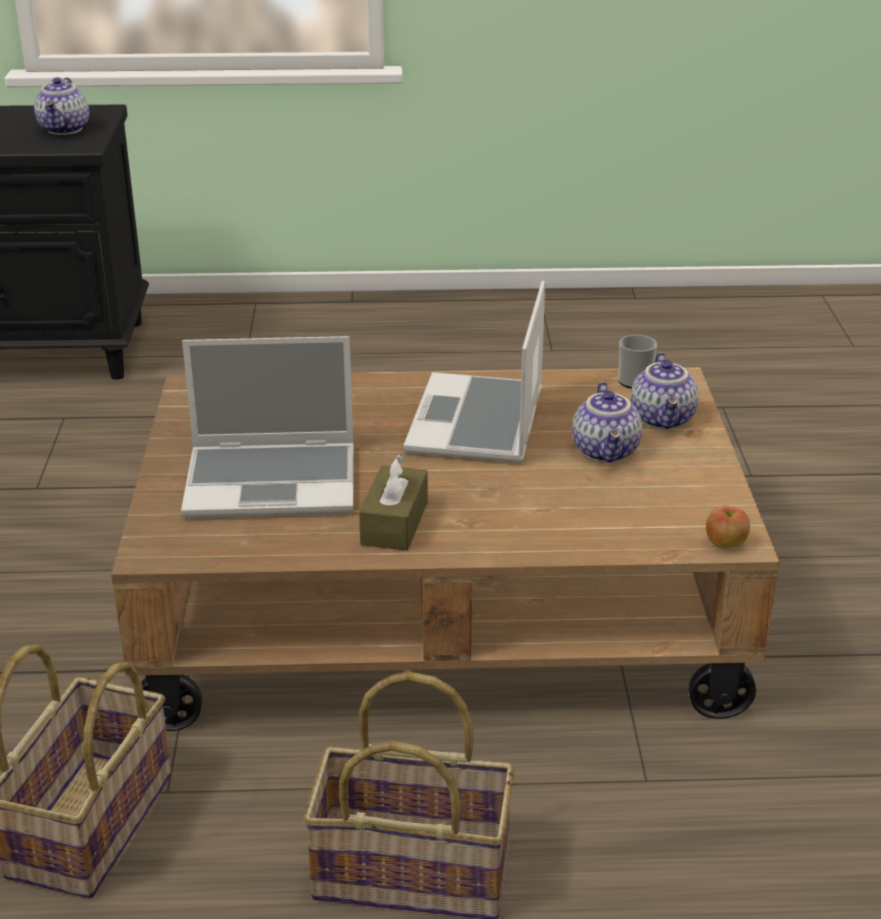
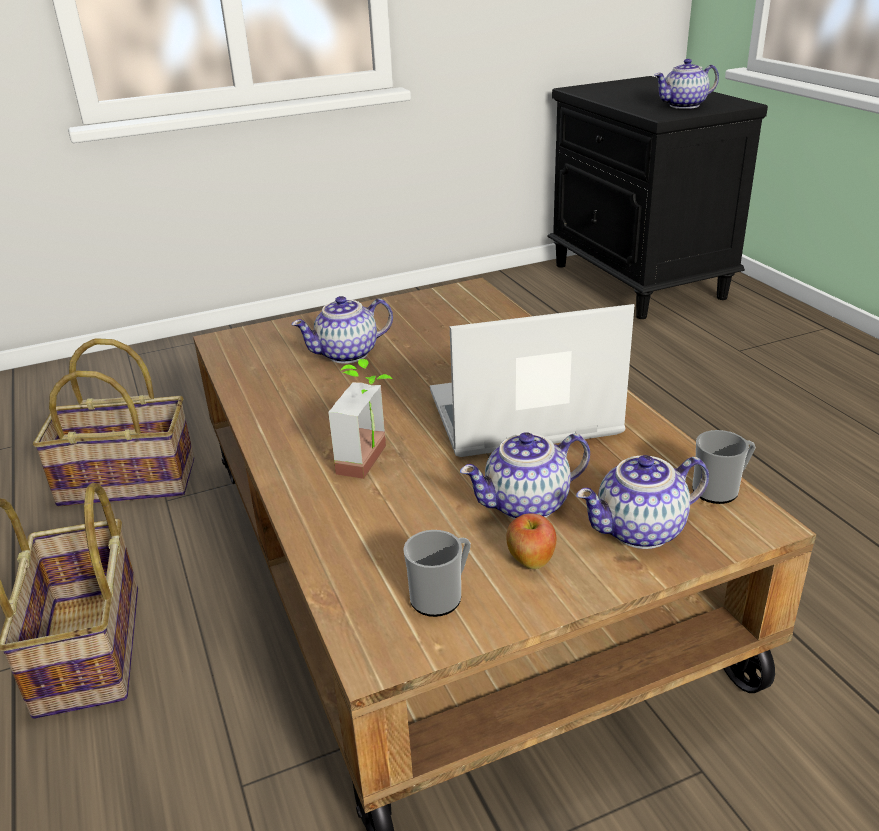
camera: 70 degrees right, 0 degrees up
laptop [181,336,353,519] -> teapot [291,296,393,364]
brown tissue box [359,454,428,551] -> none
apple [706,505,750,549] -> apple moved to [506,513,556,569]
none -> potted plant [328,359,393,479]
none -> mug [403,530,471,617]

